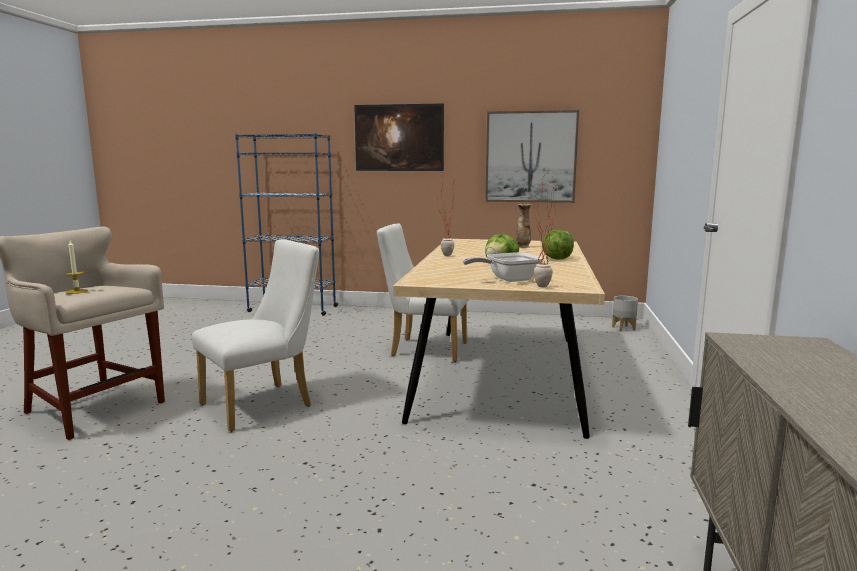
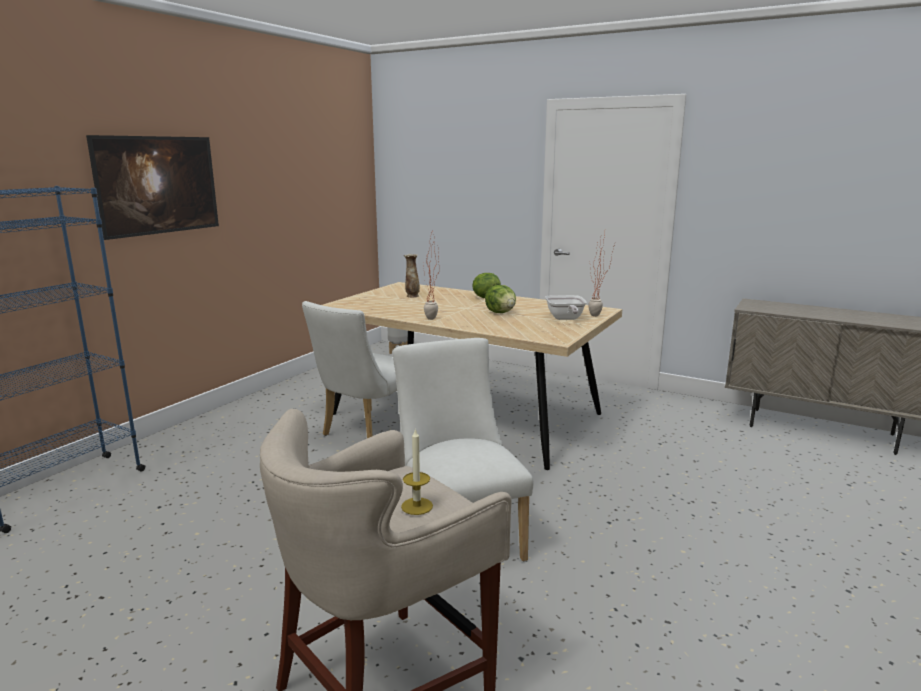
camera: 70 degrees left, 5 degrees up
picture [485,110,579,203] -> none

